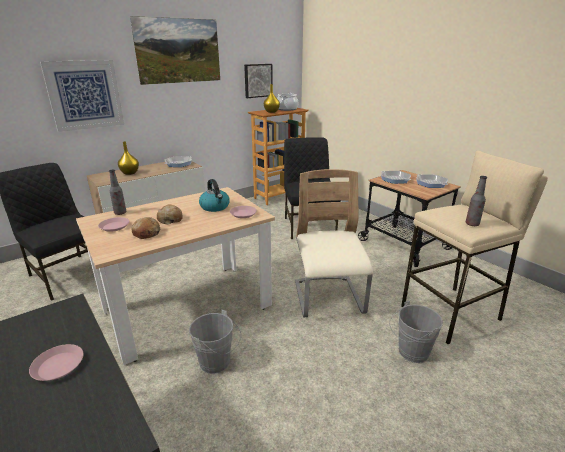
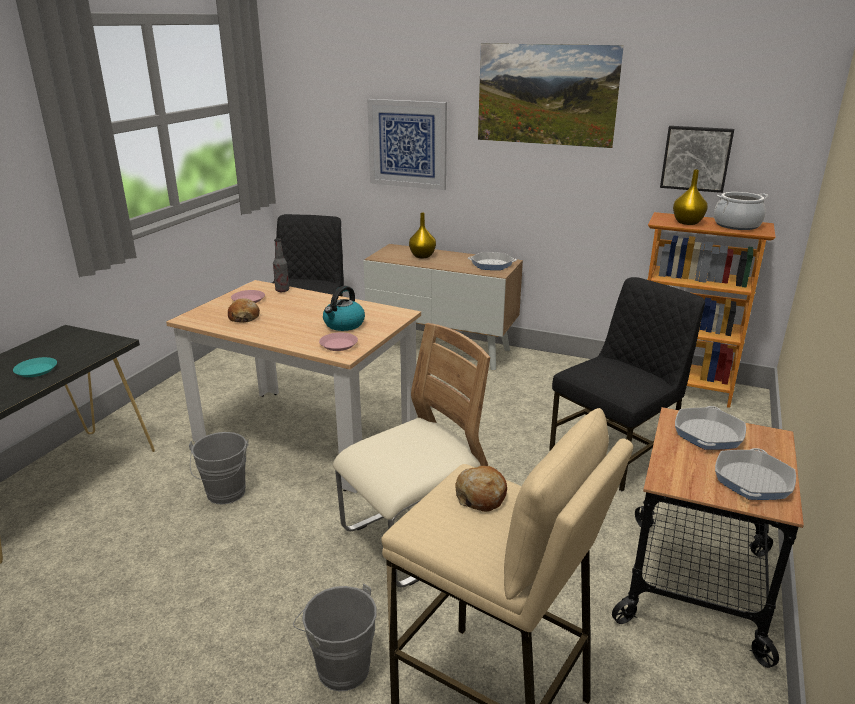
camera: 60 degrees right, 0 degrees up
pink plate [29,344,84,381] -> turquoise plate [13,357,57,377]
bread [157,205,183,225] -> bread moved to [455,466,507,512]
bottle [466,176,487,226] -> none

